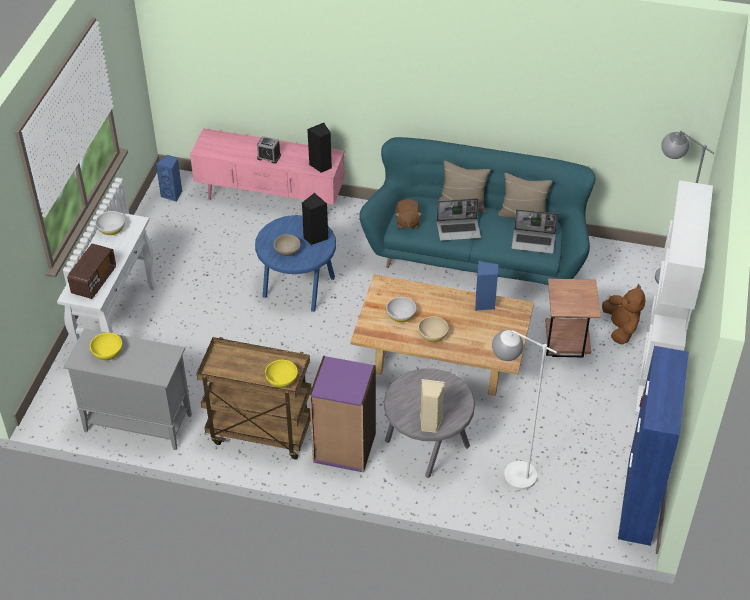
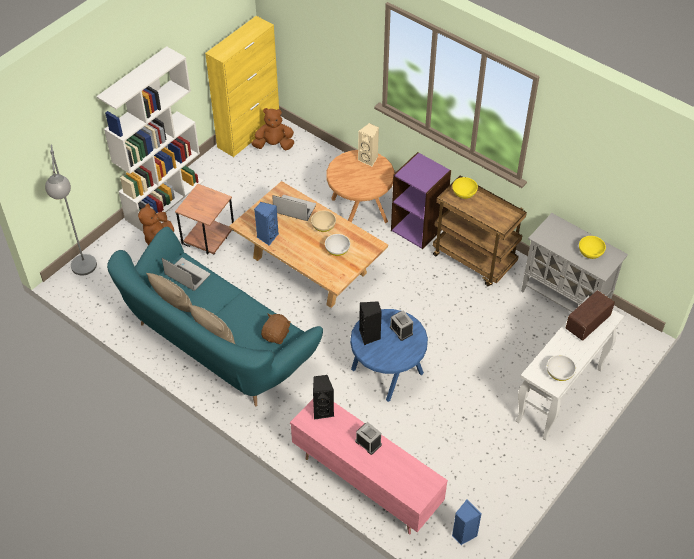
camera: 155 degrees left, 5 degrees up
beige bowl [274,234,301,256] -> alarm clock [390,310,413,341]
grey side table [384,368,475,478] -> brown side table [326,150,394,223]
laptop [436,198,481,241] -> laptop moved to [272,195,316,221]
white floor lamp [492,330,557,490] -> none
blue cabinet [618,346,689,546] -> yellow cabinet [205,16,279,157]
none -> brown plush toy [252,108,294,150]

